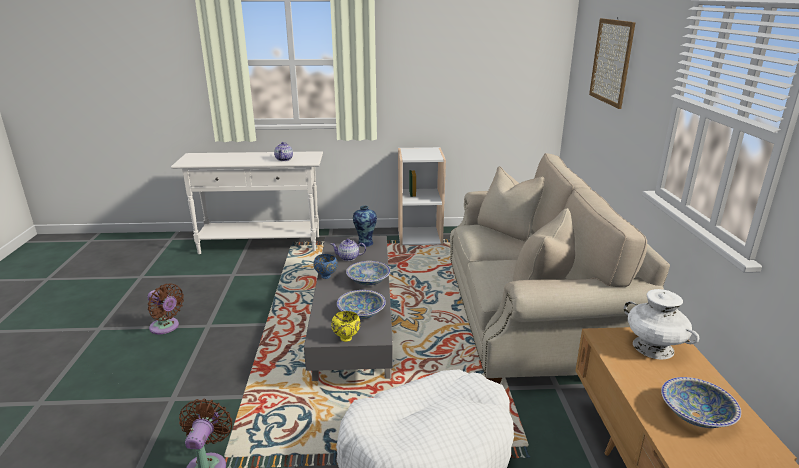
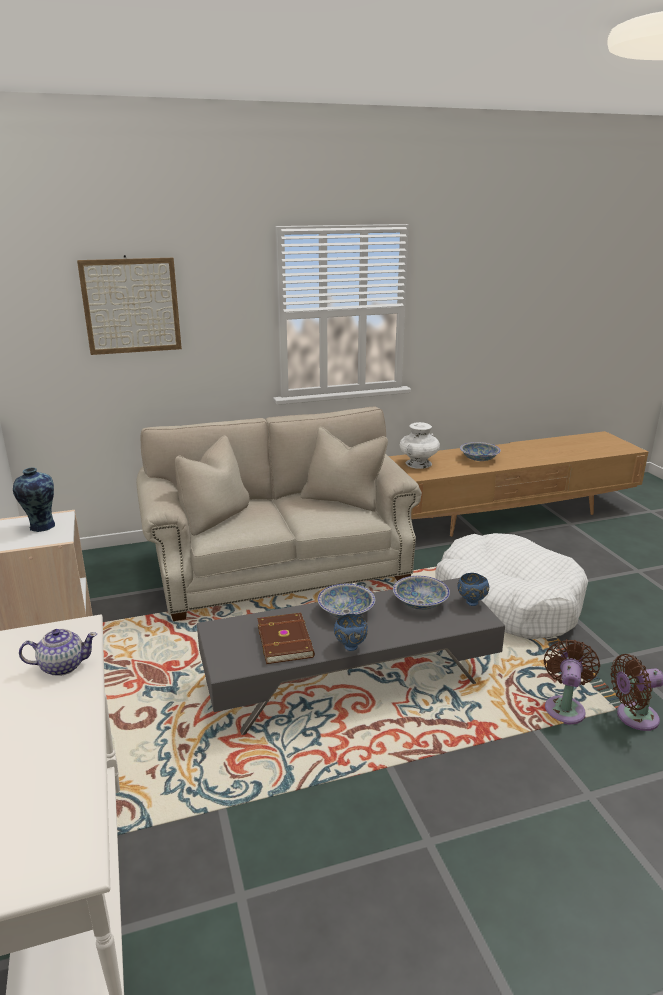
camera: 105 degrees left, 0 degrees up
brown fan [148,284,184,334] -> brown fan moved to [544,639,600,725]
teapot [331,239,366,261] -> brown book [257,613,315,664]
yellow bowl [331,311,361,342] -> blue bowl [457,573,489,606]
vase [353,206,377,247] -> vase moved to [13,467,55,532]

